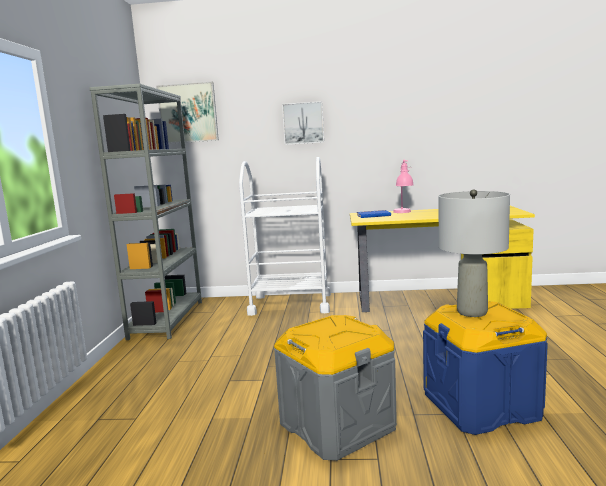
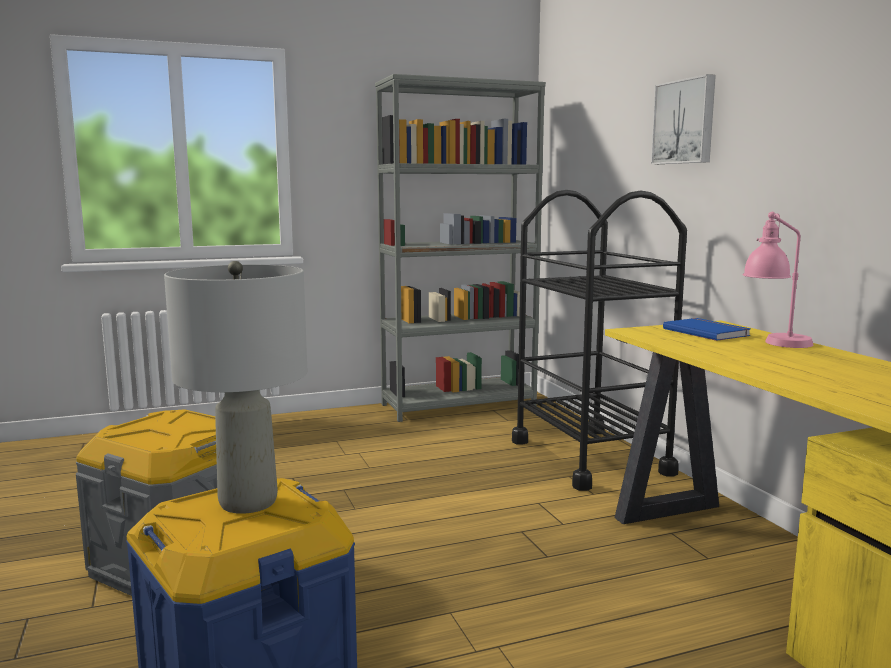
camera: 65 degrees right, 0 degrees up
picture [156,81,219,144] -> none
white cart [239,157,331,316] -> black cart [512,190,687,491]

